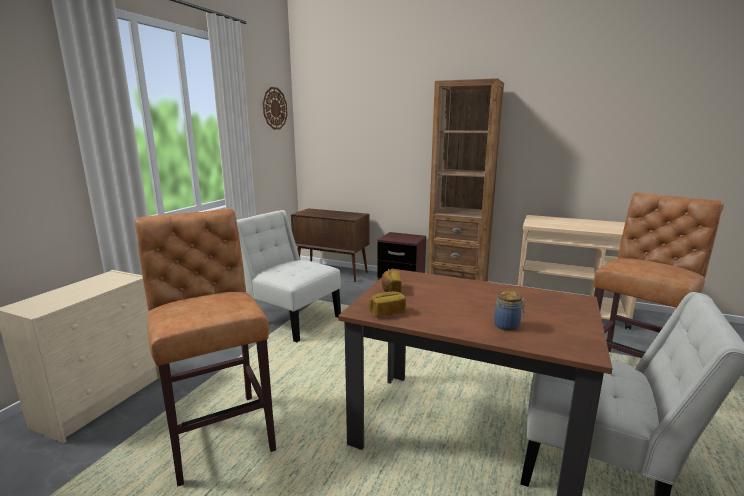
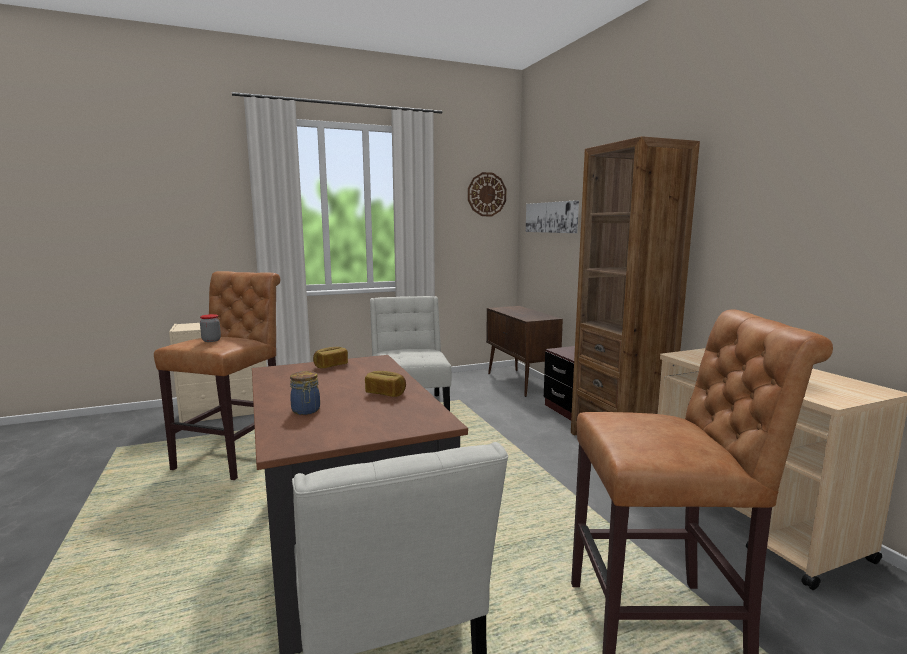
camera: 45 degrees right, 5 degrees down
bread [369,291,406,317] -> bread moved to [365,371,406,397]
none -> jar [200,314,221,342]
none -> picture [526,200,579,233]

